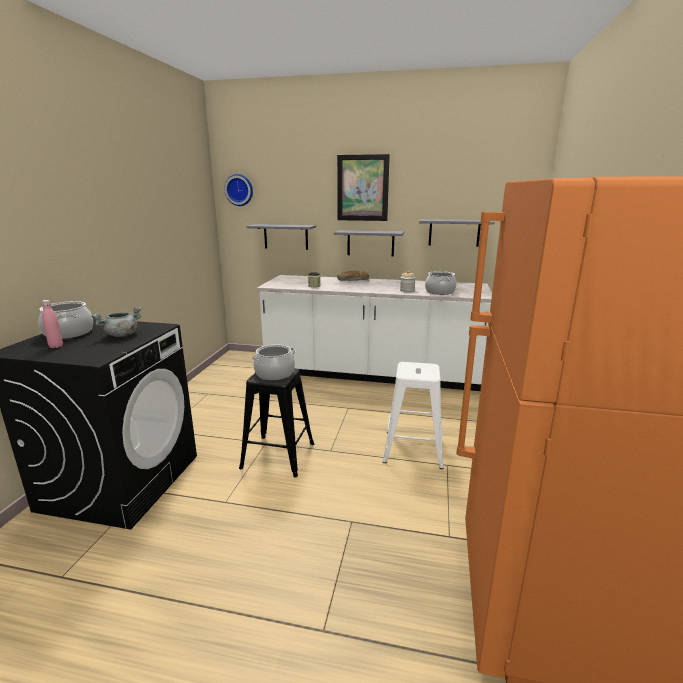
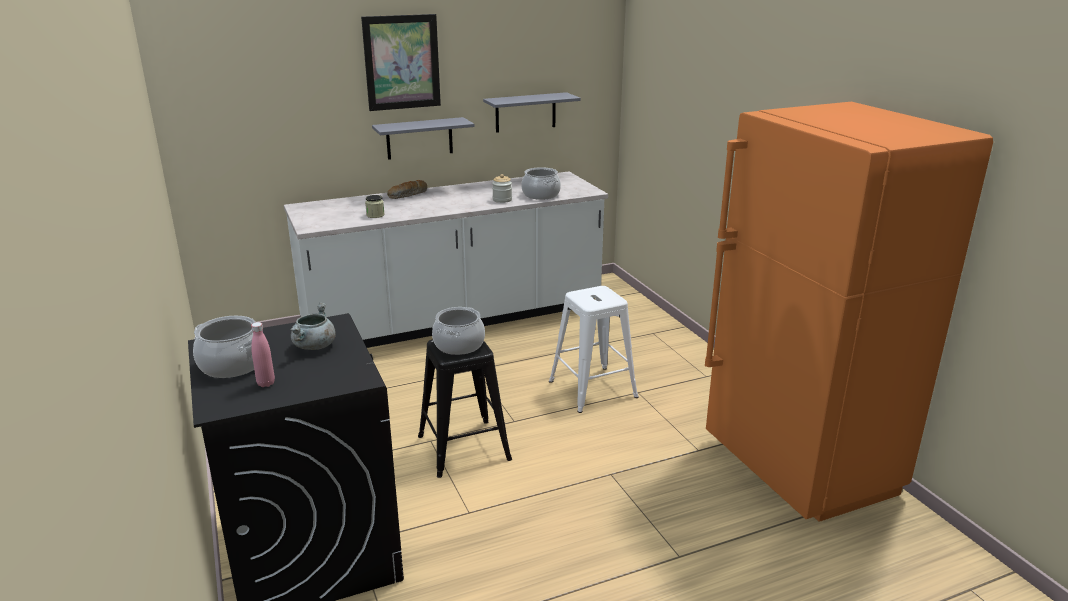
camera: 35 degrees left, 5 degrees up
wall clock [224,174,253,206] -> none
grey shelf [247,224,316,250] -> none

